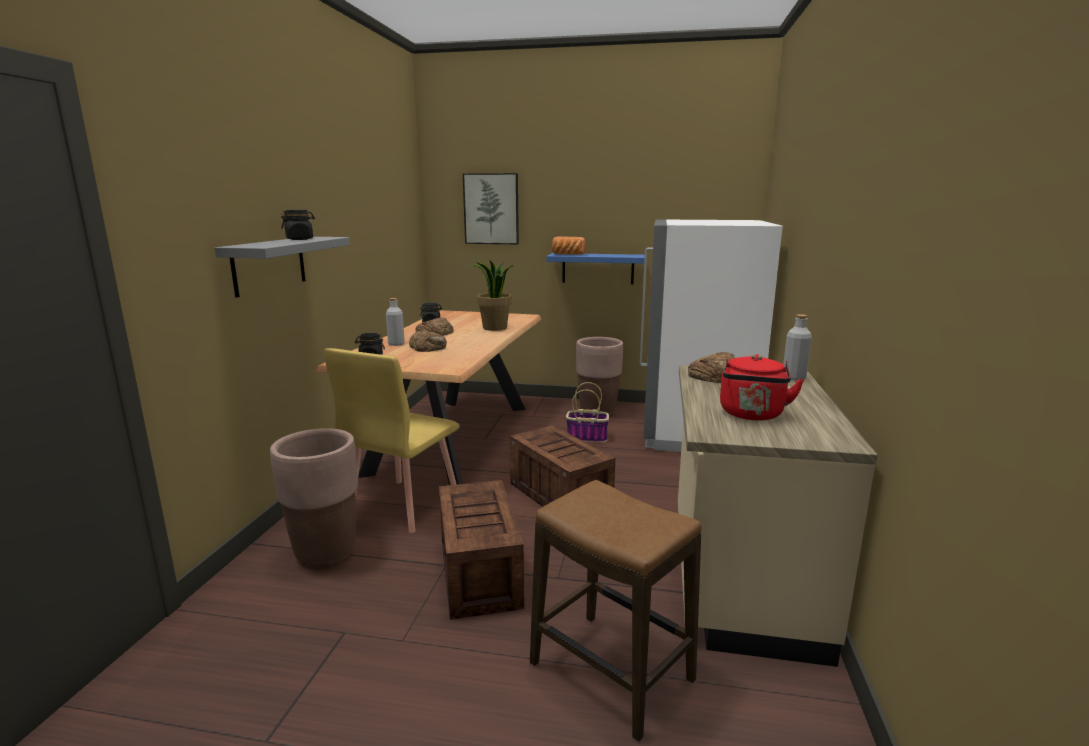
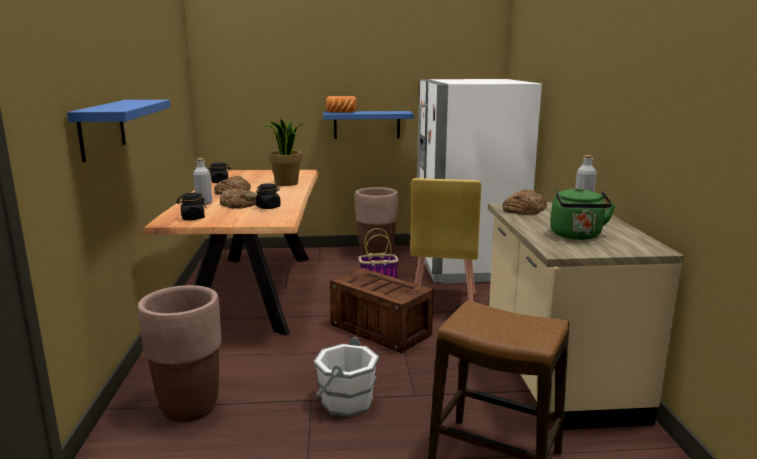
camera: 15 degrees left, 0 degrees up
grey shelf [215,237,350,298] -> blue shelf [67,100,170,162]
black jar [281,210,315,240] -> black jar moved to [256,183,281,209]
yellow chair [324,348,460,533] -> yellow chair moved to [410,178,481,302]
crate [439,480,524,620] -> white bucket [313,337,379,417]
picture [463,173,519,244] -> none
red kettle [720,354,804,421] -> green kettle [550,187,616,240]

